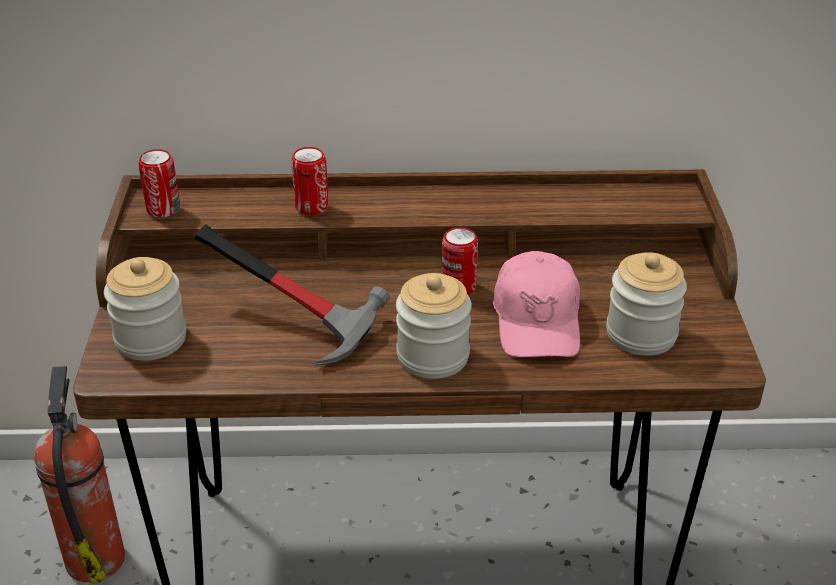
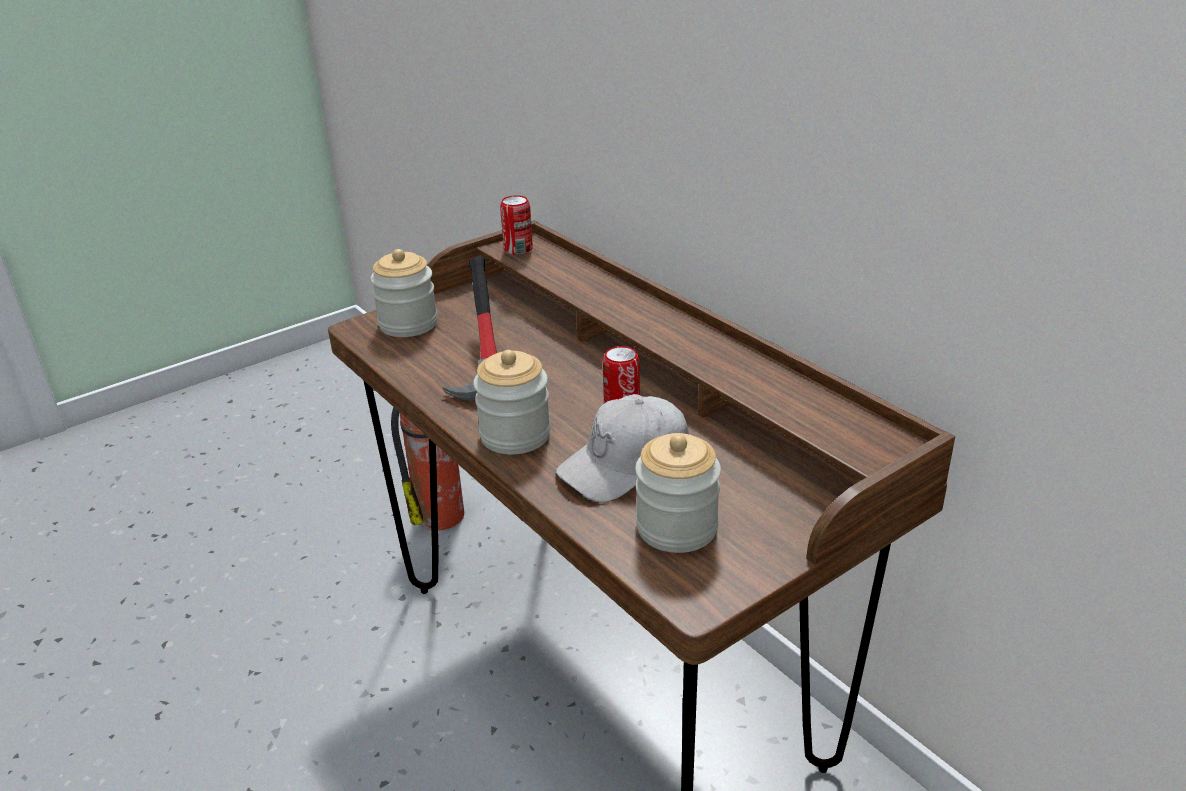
camera: 55 degrees right, 5 degrees down
can [291,147,328,215] -> none
pink cap [493,251,580,358] -> white cap [556,394,689,503]

